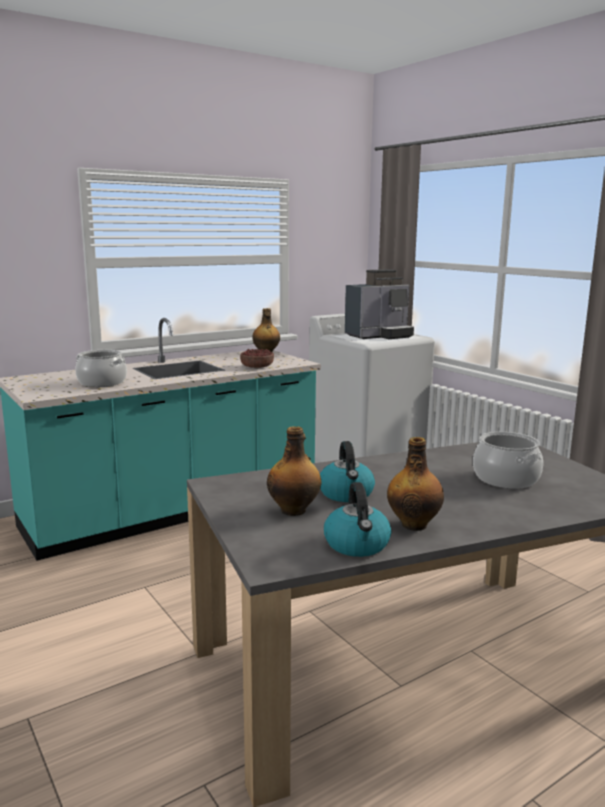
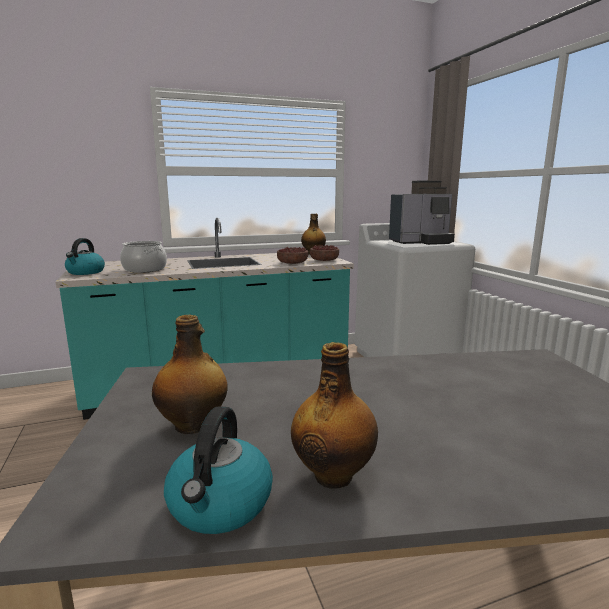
camera: 15 degrees right, 0 degrees up
kettle [320,441,375,502] -> kettle moved to [65,238,105,275]
cooking pot [473,432,543,489] -> none
none -> bowl [310,245,339,261]

